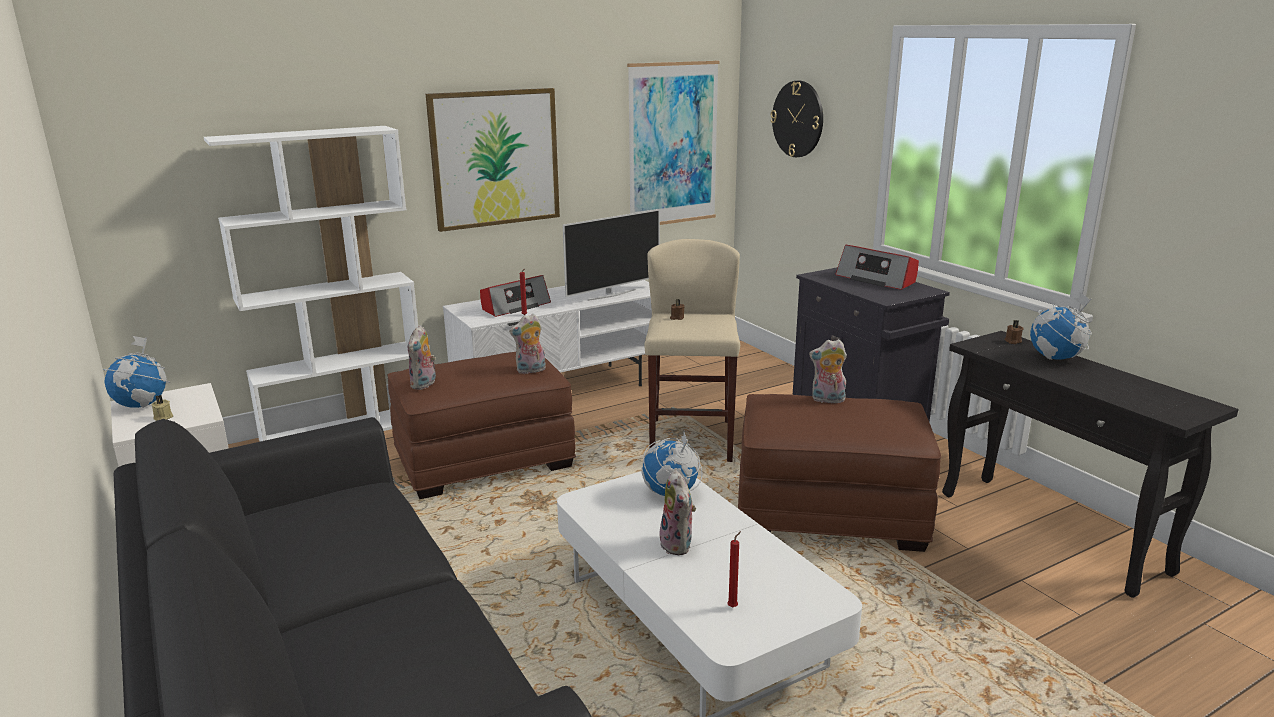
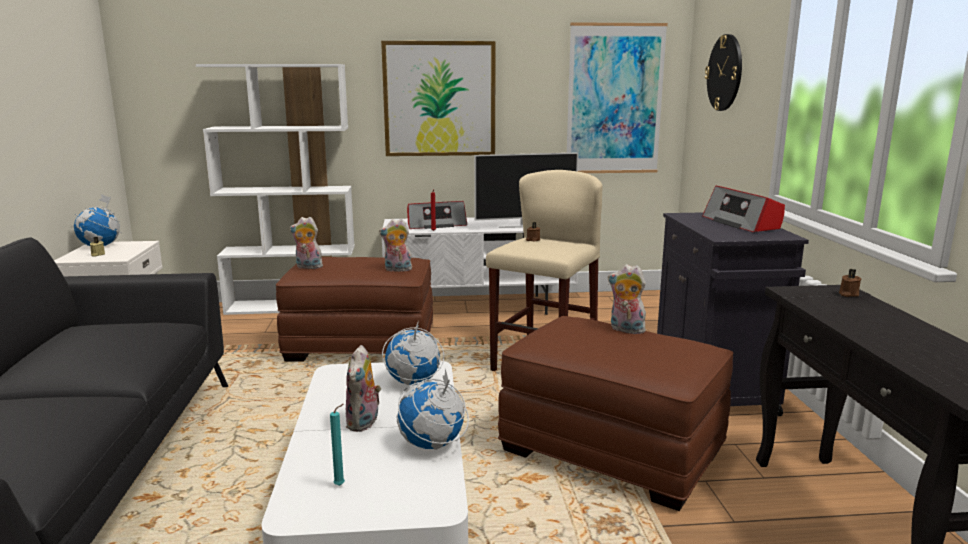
camera: 25 degrees right, 5 degrees down
plush toy [408,325,436,390] -> plush toy turned 60 degrees clockwise [290,217,323,269]
red candle [728,531,741,608] -> turquoise candle [330,404,345,486]
globe [1030,292,1092,360] -> globe moved to [397,368,469,450]

